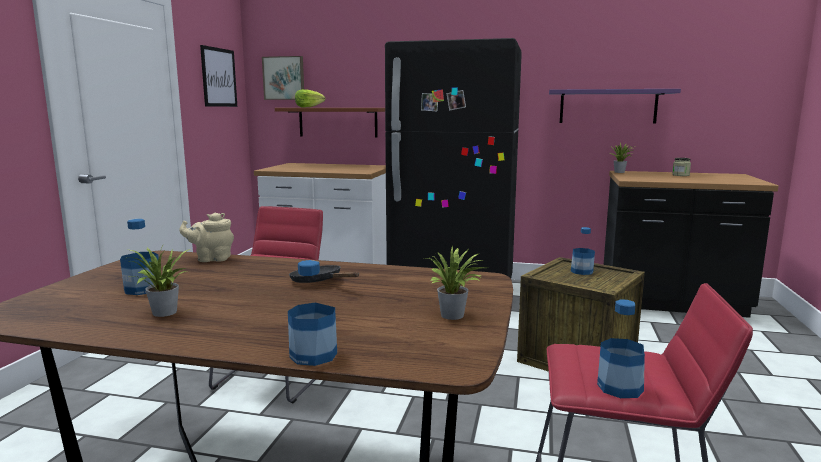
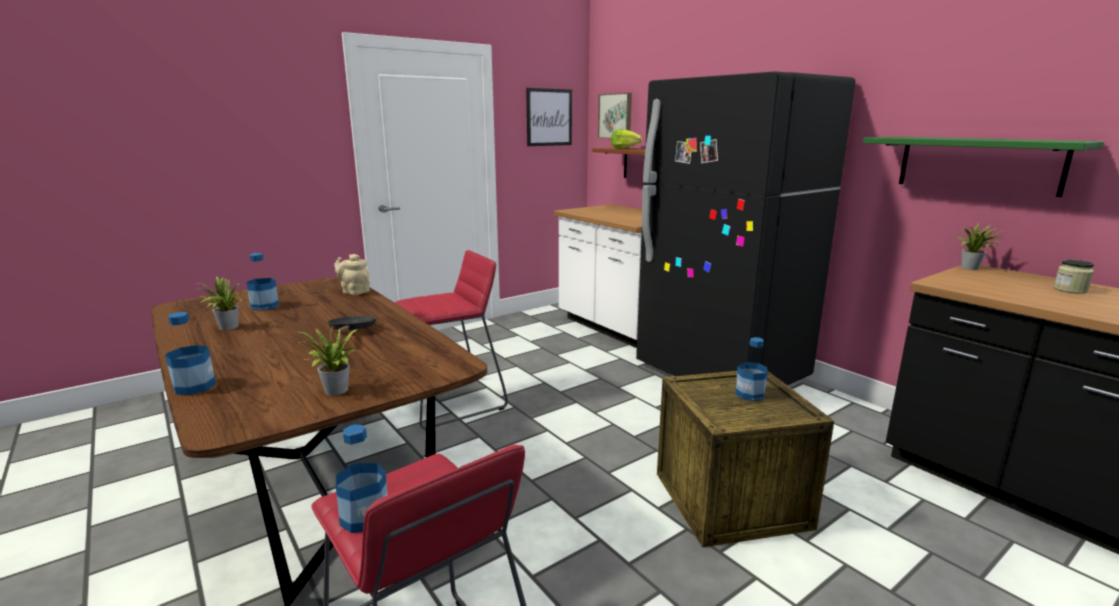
camera: 40 degrees right, 5 degrees up
purple shelf [549,89,681,124] -> green shelf [863,137,1104,197]

